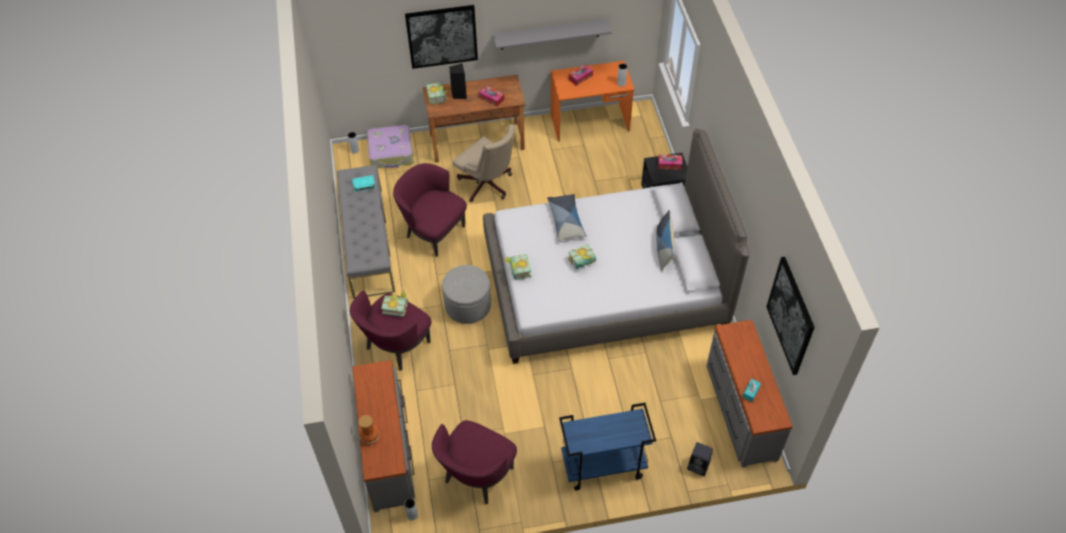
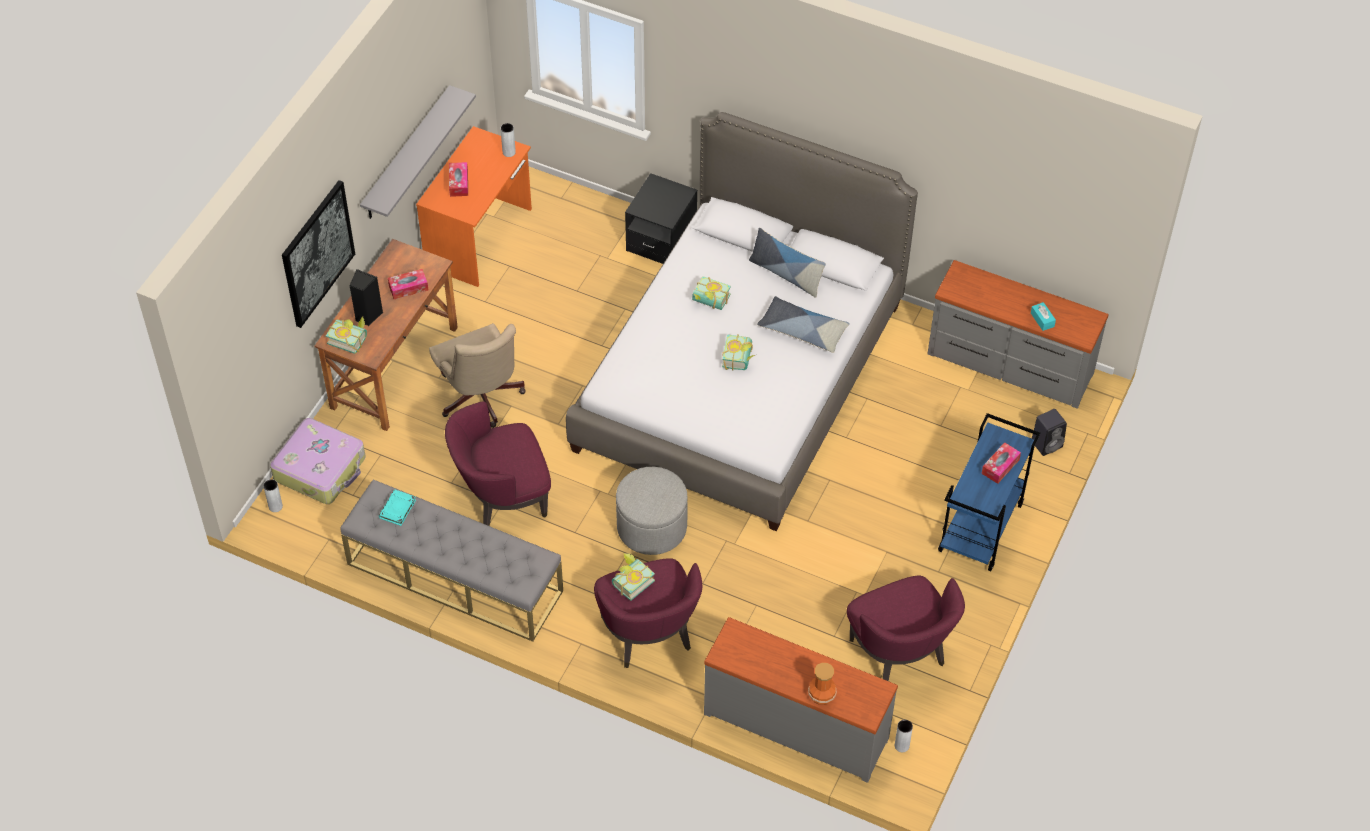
camera: 55 degrees left, 0 degrees up
beige office chair [452,124,516,202] -> beige office chair turned 75 degrees clockwise [429,323,526,428]
book [505,254,531,280] -> book moved to [692,276,731,310]
pillow [547,194,587,241] -> pillow moved to [757,296,850,353]
tissue box [658,155,682,170] -> tissue box moved to [982,442,1021,484]
picture [766,257,815,375] -> none

